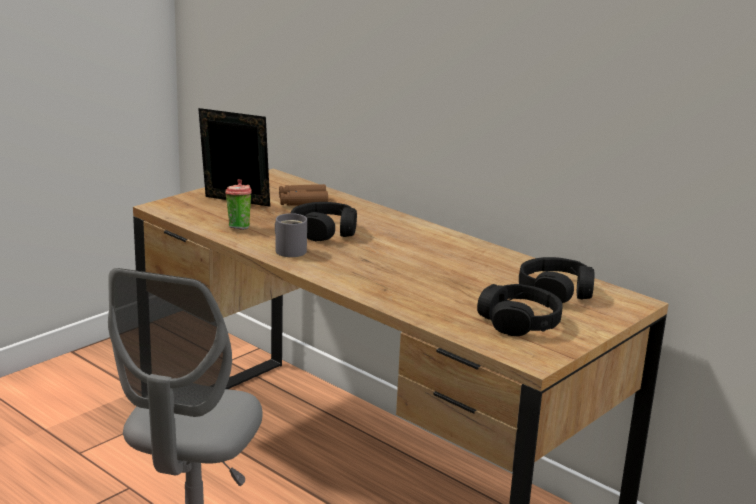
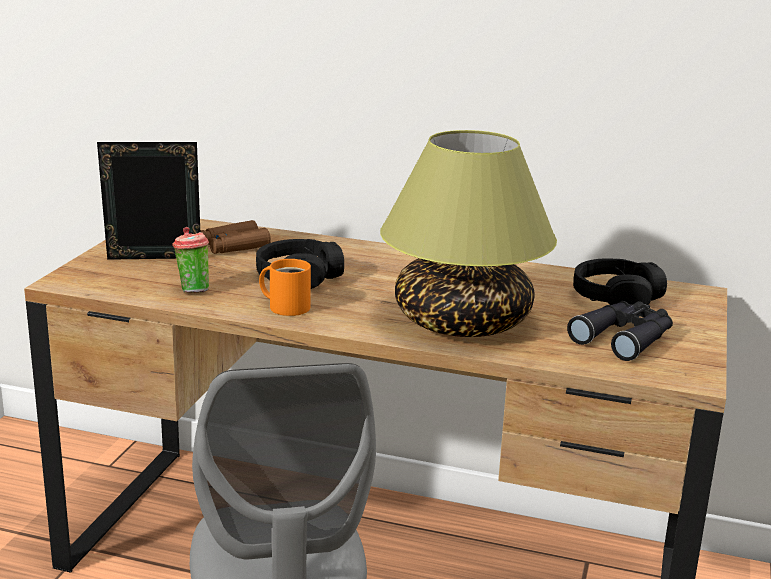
camera: 25 degrees left, 0 degrees up
grey mug [275,213,307,257] -> orange mug [259,259,311,316]
black headphones [477,284,563,336] -> black binoculars [567,301,673,361]
none -> table lamp [380,130,557,337]

